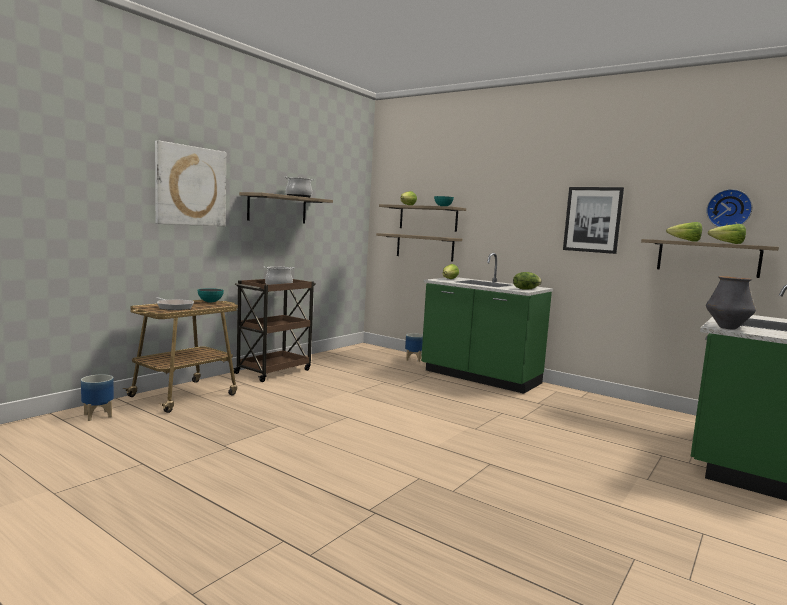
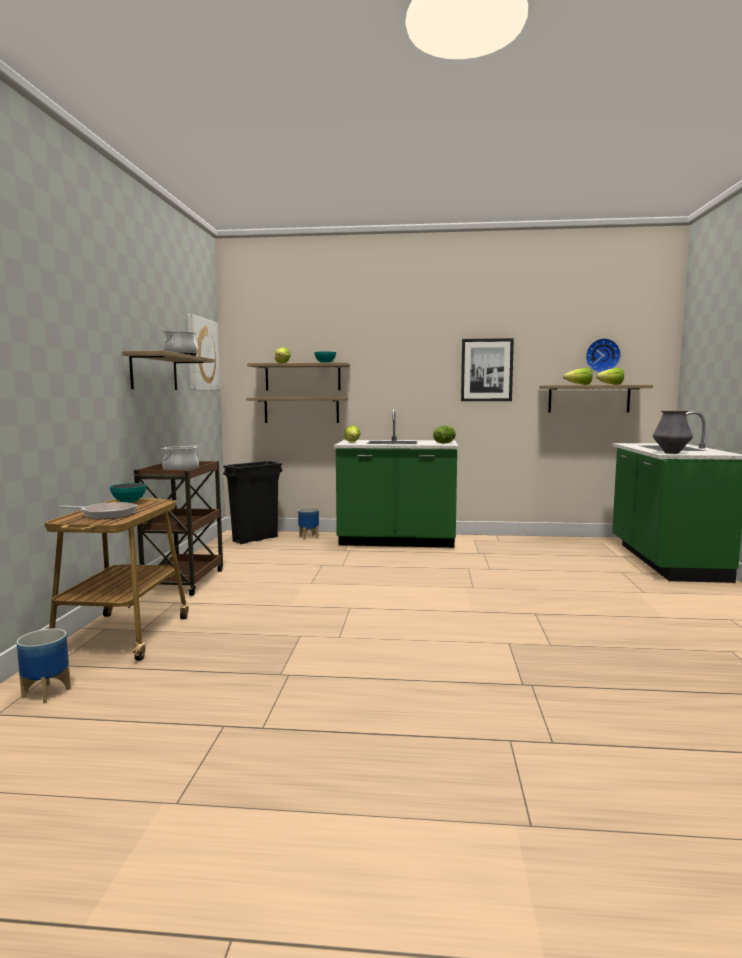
camera: 30 degrees left, 0 degrees up
picture [155,140,226,226] -> picture moved to [187,314,220,391]
none -> black trash can [223,461,282,544]

